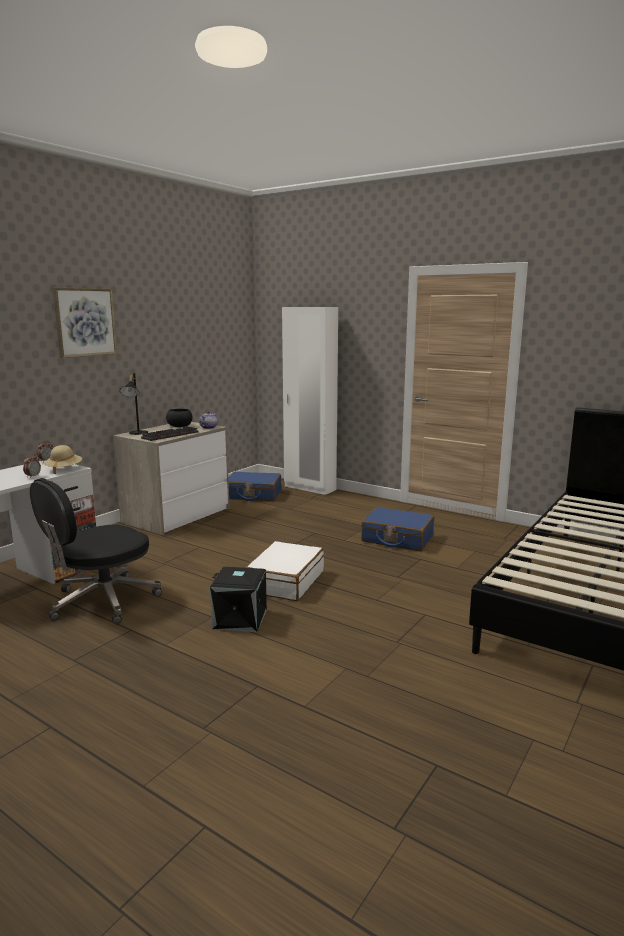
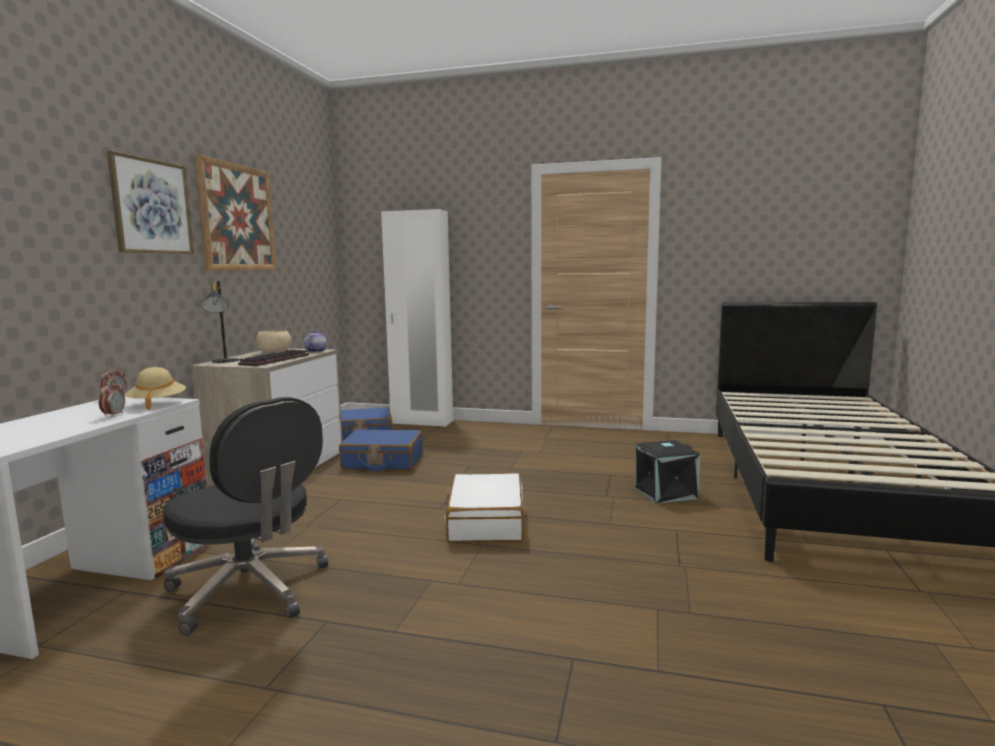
camera: 20 degrees left, 5 degrees down
black office chair [30,478,162,624] -> black office chair turned 75 degrees counterclockwise [163,397,328,636]
black bowl [166,409,193,427] -> beige bowl [256,330,291,353]
black storage box [210,567,267,632] -> black storage box moved to [635,440,700,504]
blue suitcase [361,507,434,552] -> blue suitcase moved to [339,429,423,471]
none -> picture [194,155,276,271]

